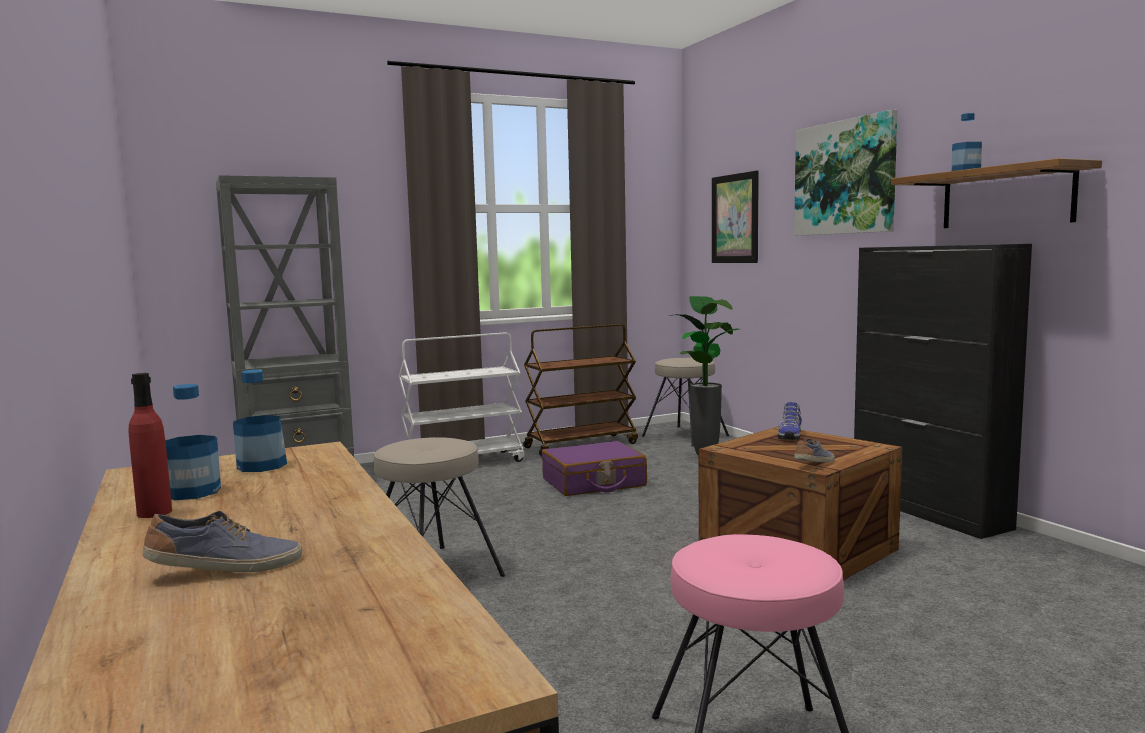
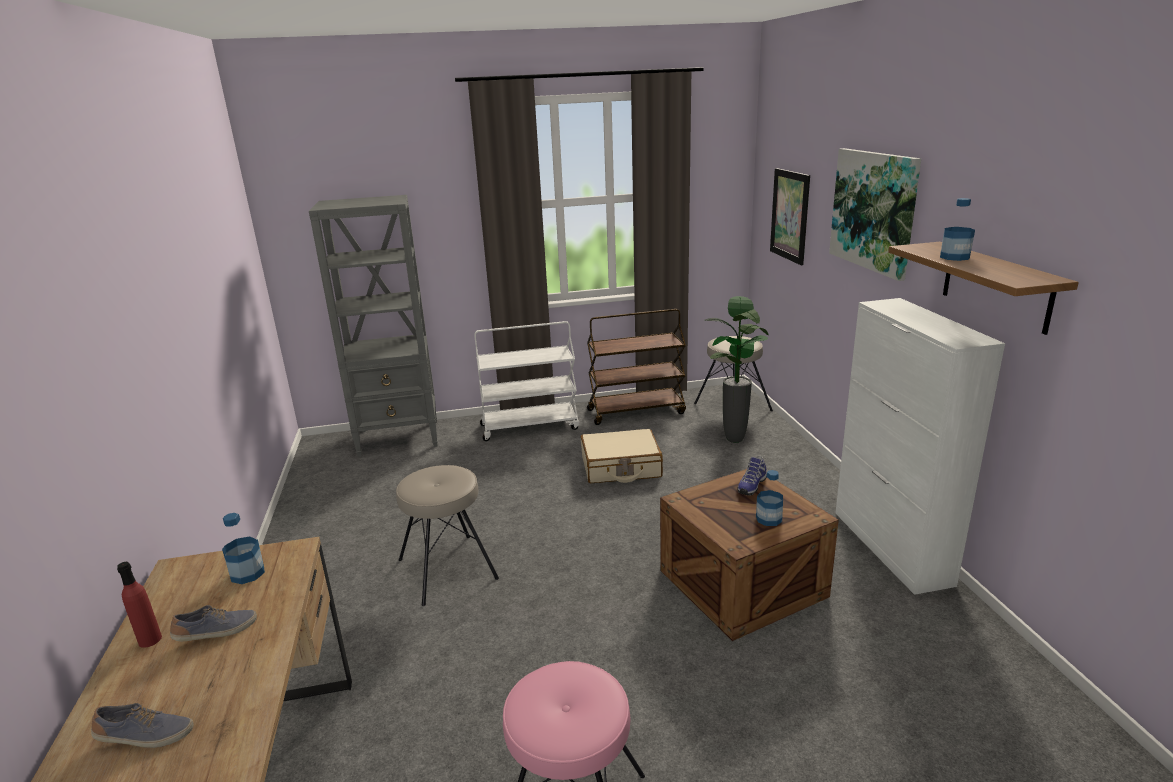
camera: 15 degrees right, 15 degrees up
bottle [165,384,221,500] -> bottle moved to [756,470,783,526]
purple suitcase [542,441,647,496] -> beige suitcase [581,429,663,483]
shoe [794,439,835,463] -> shoe moved to [170,605,257,641]
black cabinet [854,244,1032,539] -> white cabinet [835,298,1005,595]

